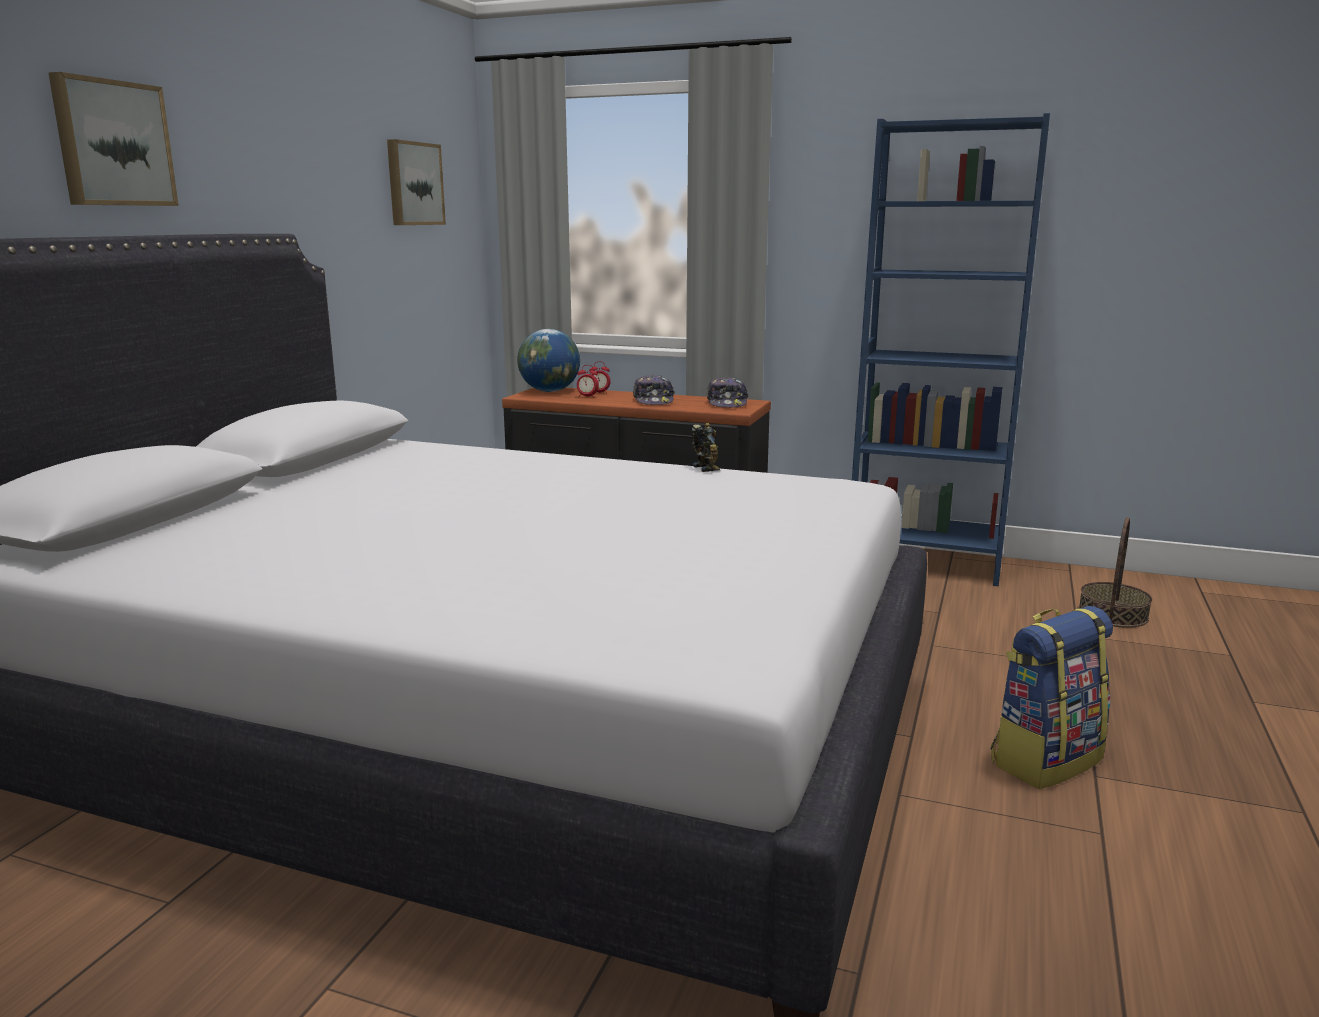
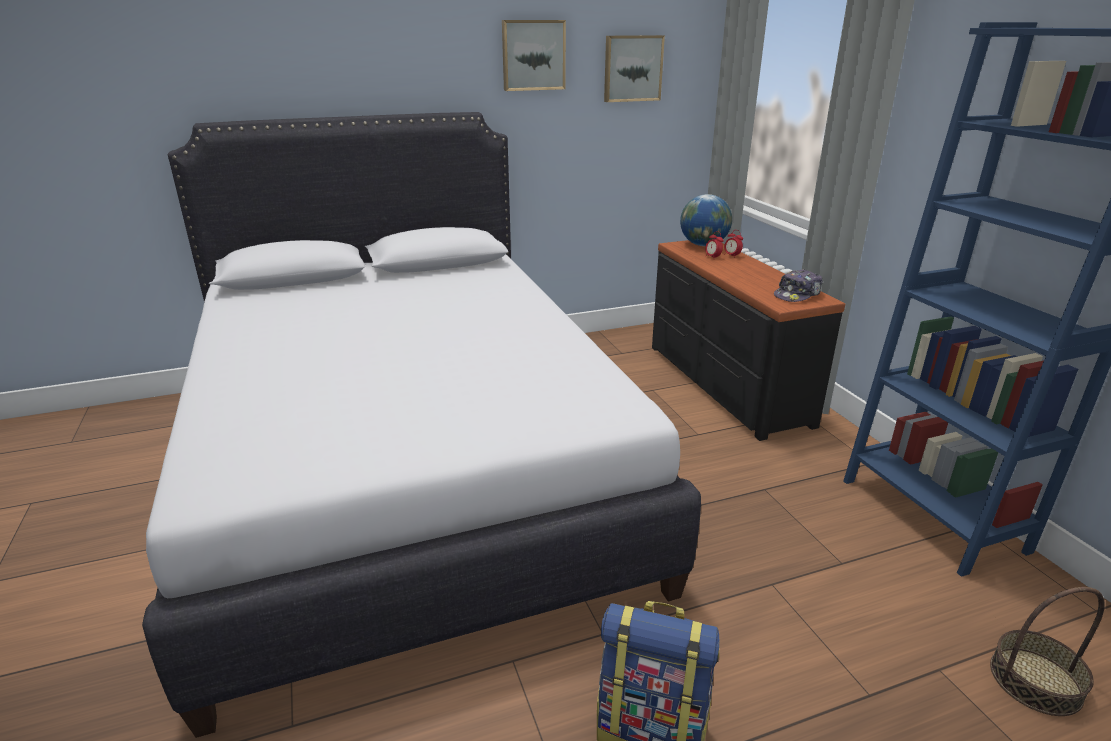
camera: 50 degrees right, 10 degrees up
picture [48,72,179,206] -> picture moved to [502,20,566,91]
cap [633,375,675,405] -> none
toy robot [692,423,720,472] -> none

